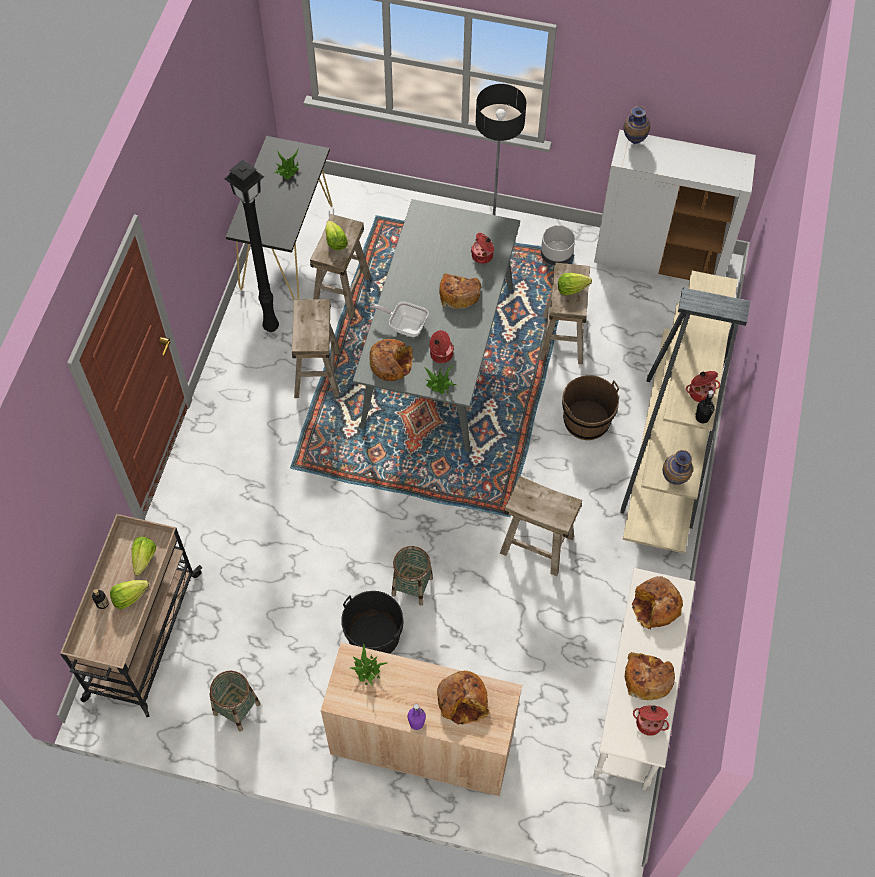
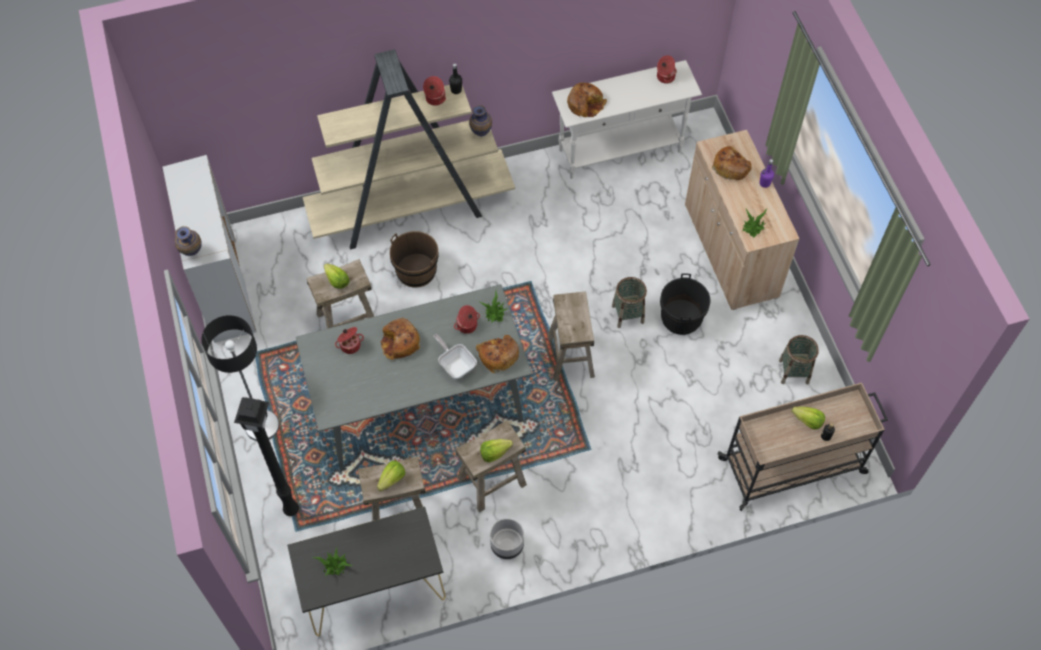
camera: 120 degrees left, 0 degrees up
lettuce [132,537,156,576] -> lettuce moved to [480,439,513,462]
black floor lamp [224,160,279,332] -> black floor lamp moved to [234,397,299,516]
frying pan [370,301,429,337] -> frying pan turned 150 degrees clockwise [433,334,477,379]
beige stool [500,476,582,576] -> beige stool moved to [547,292,595,381]
grey planter [541,225,575,266] -> grey planter moved to [490,518,524,559]
bread [625,652,675,701] -> none

